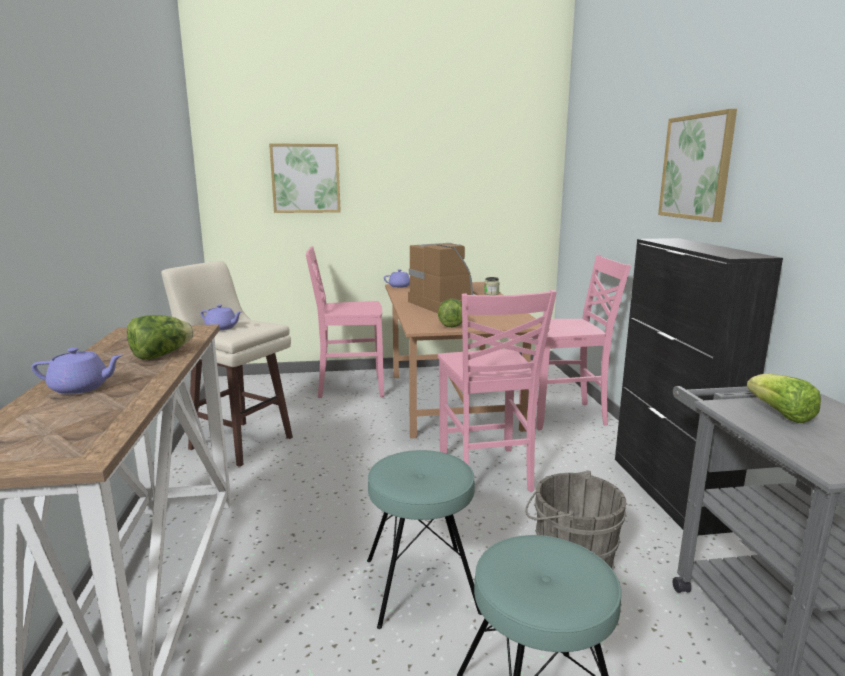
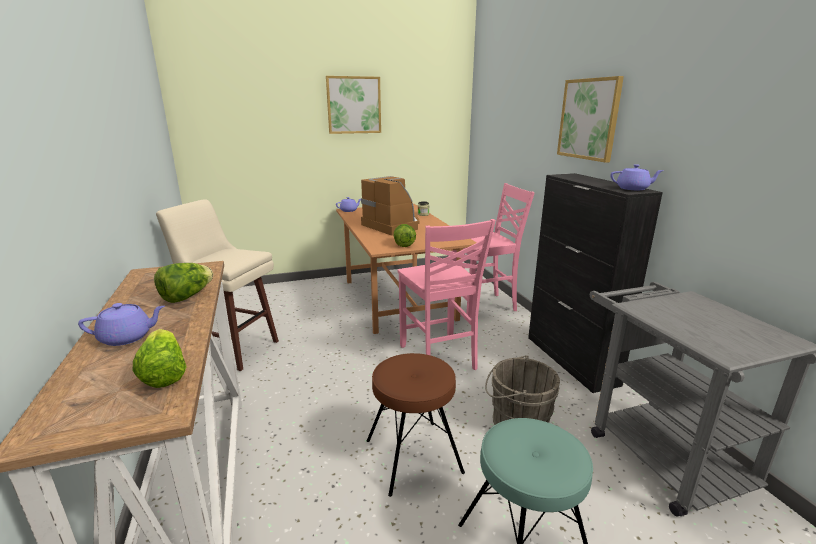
camera: 10 degrees left, 5 degrees up
purple teapot [200,304,242,330] -> purple teapot moved to [610,164,664,190]
picture [269,143,341,213] -> picture moved to [326,76,381,134]
pink chair [306,246,384,398] -> none
turquoise stool [367,450,482,629] -> brown stool [367,353,465,497]
lettuce [747,374,821,423] -> lettuce moved to [133,329,187,388]

